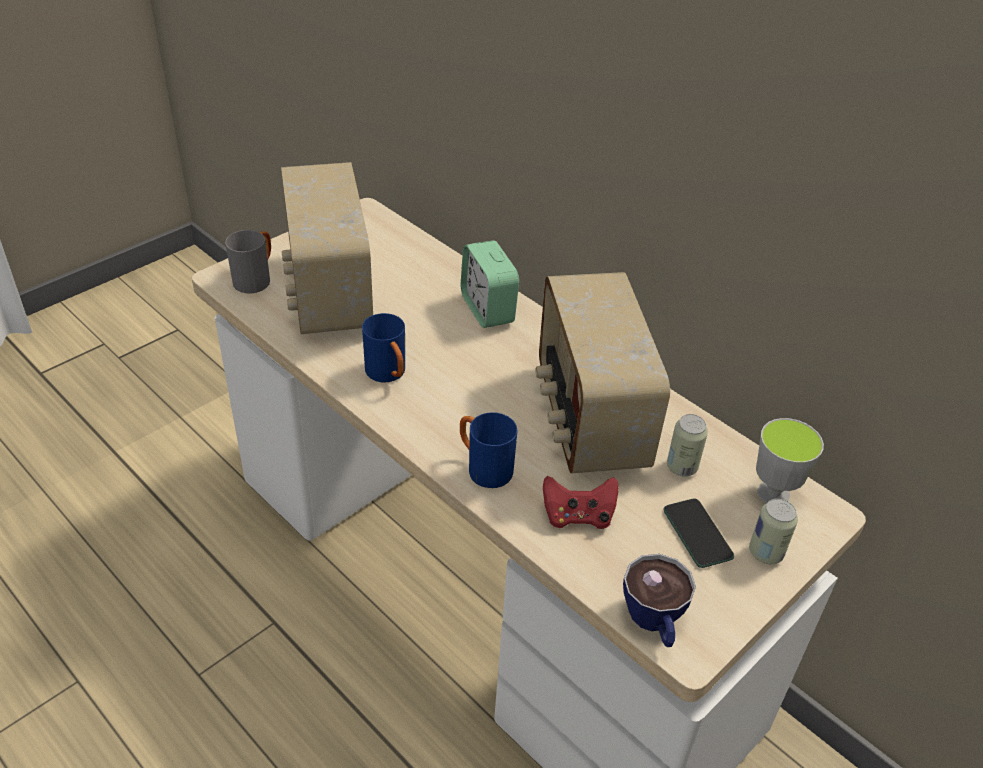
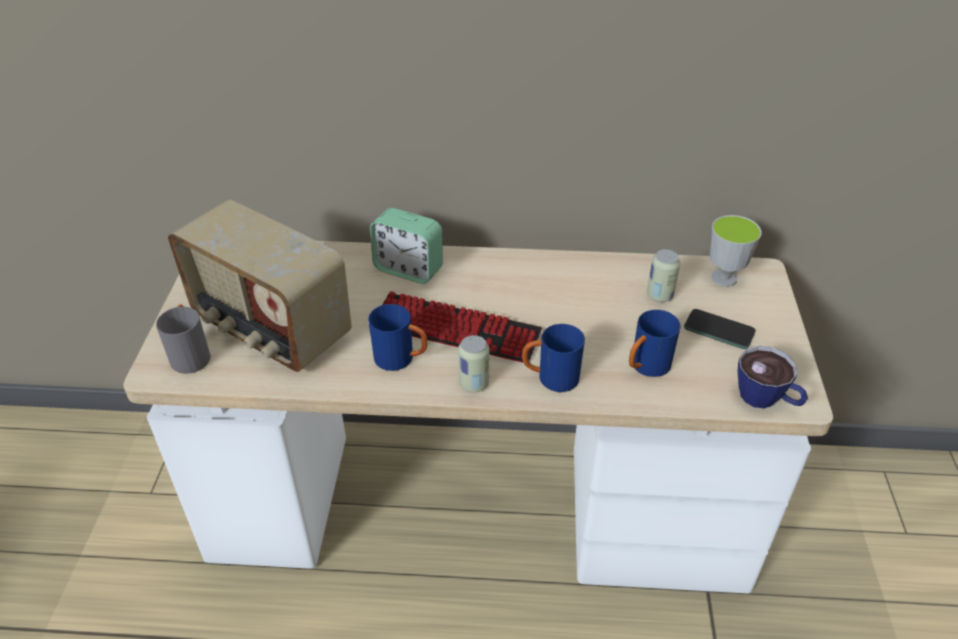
camera: 40 degrees left, 0 degrees up
radio [535,272,670,474] -> none
red game controller [543,476,619,529] -> blue mug [629,310,681,377]
can [749,499,798,564] -> can moved to [458,335,490,392]
none -> keyboard [382,291,542,363]

